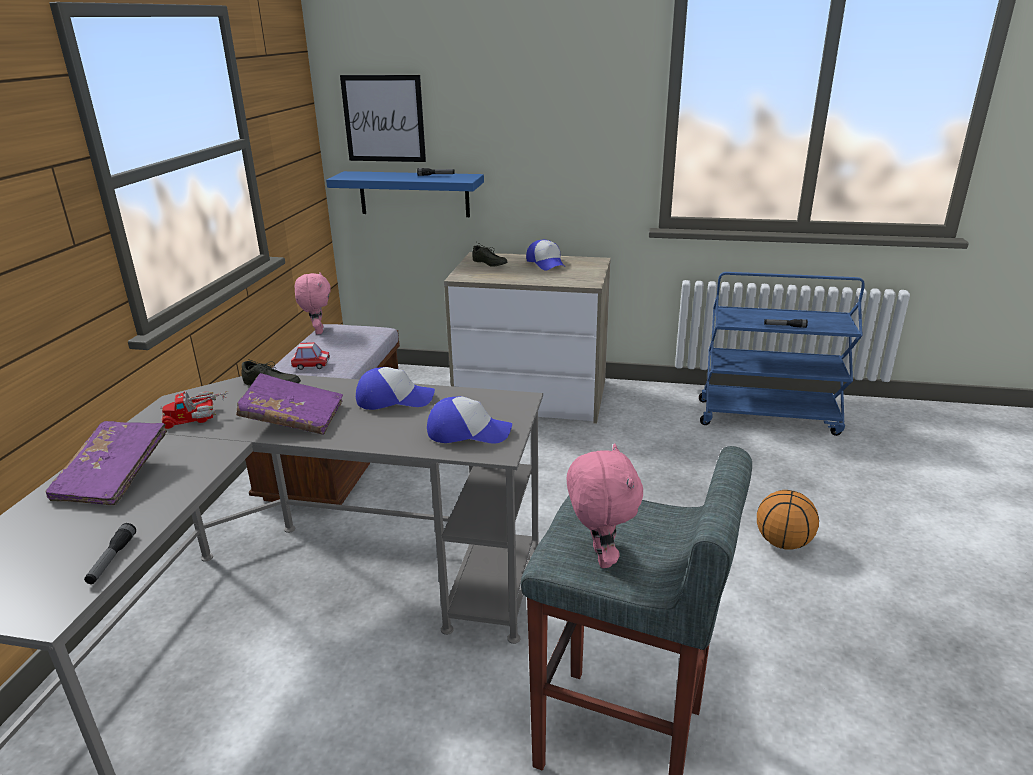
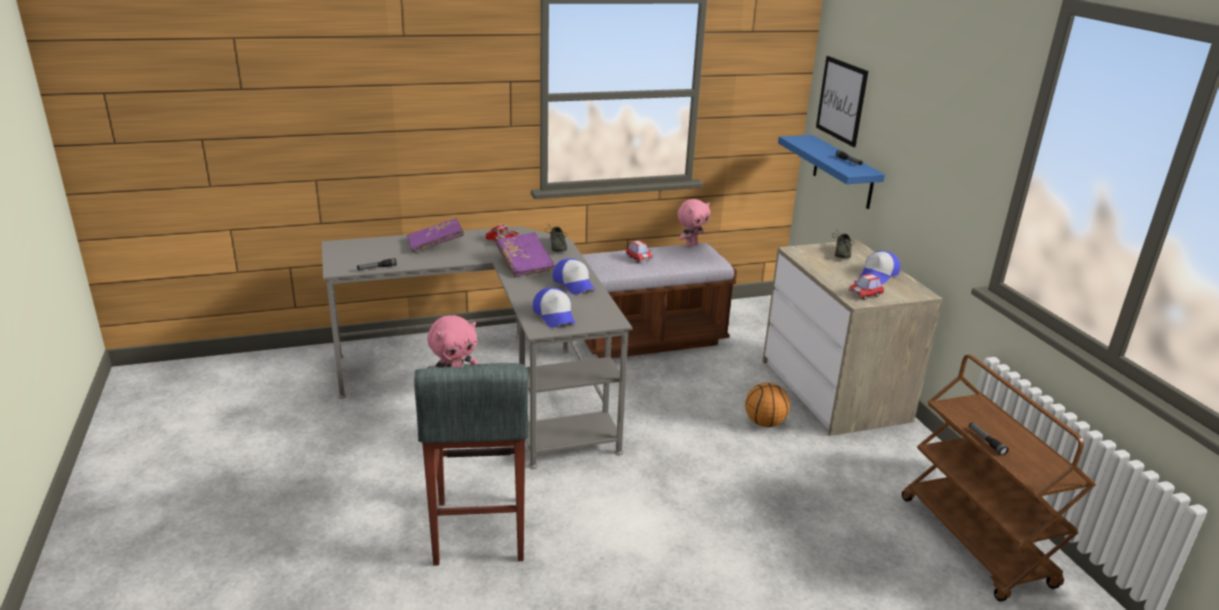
camera: 60 degrees right, 0 degrees up
blue cart [699,272,865,436] -> brown cart [902,354,1096,602]
basketball [757,490,819,550] -> basketball moved to [745,383,790,427]
none -> toy car [849,274,884,300]

